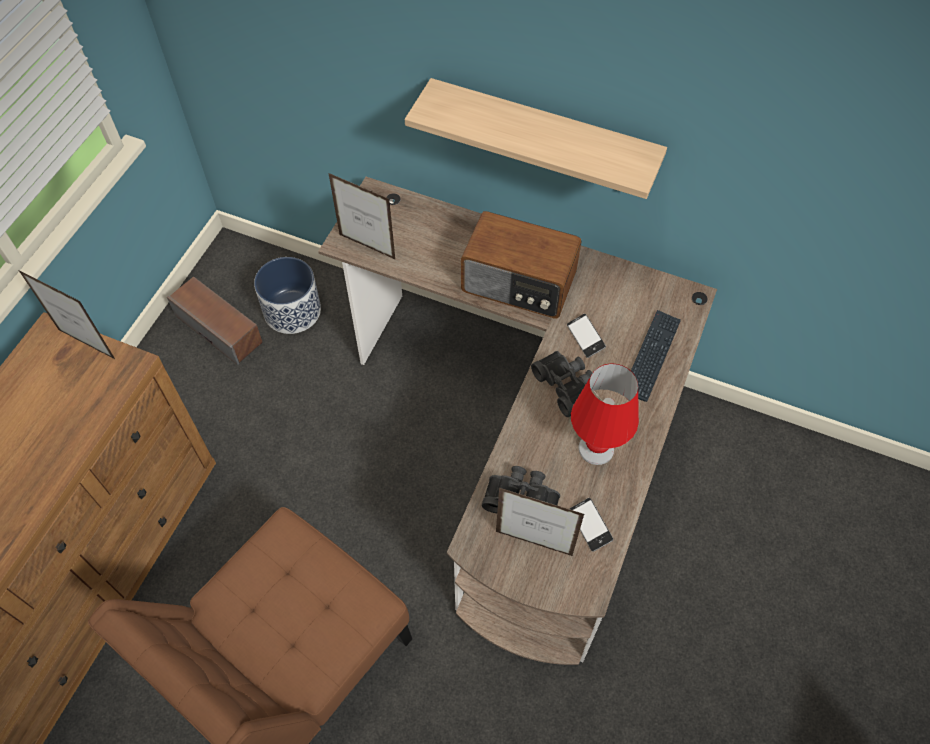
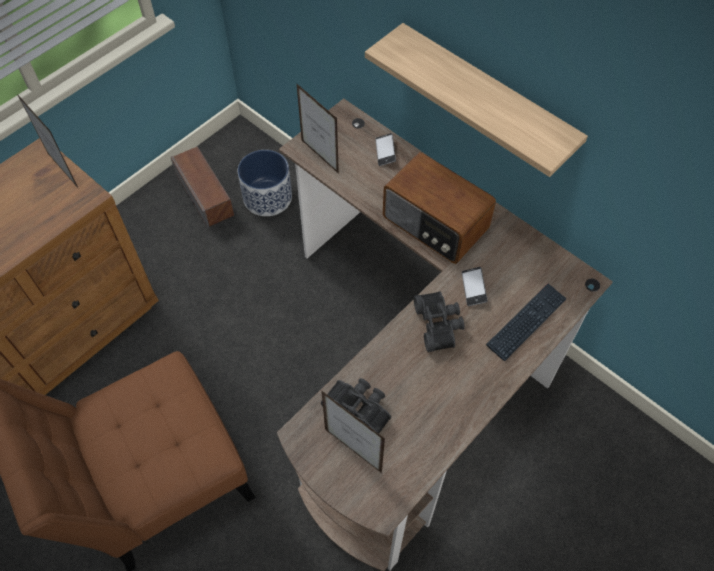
camera: 20 degrees right, 0 degrees up
phone [570,498,613,552] -> phone moved to [375,133,396,166]
red table lamp [571,364,639,465] -> none

